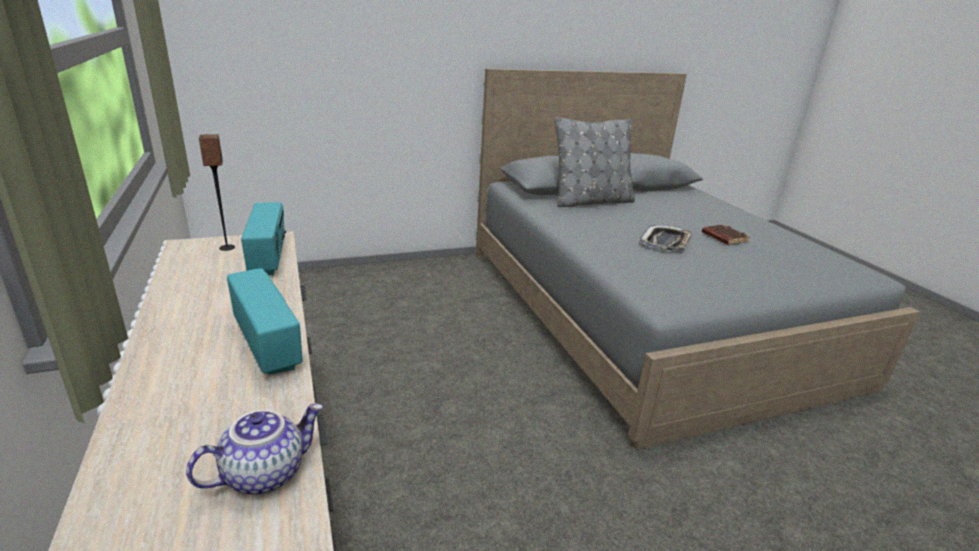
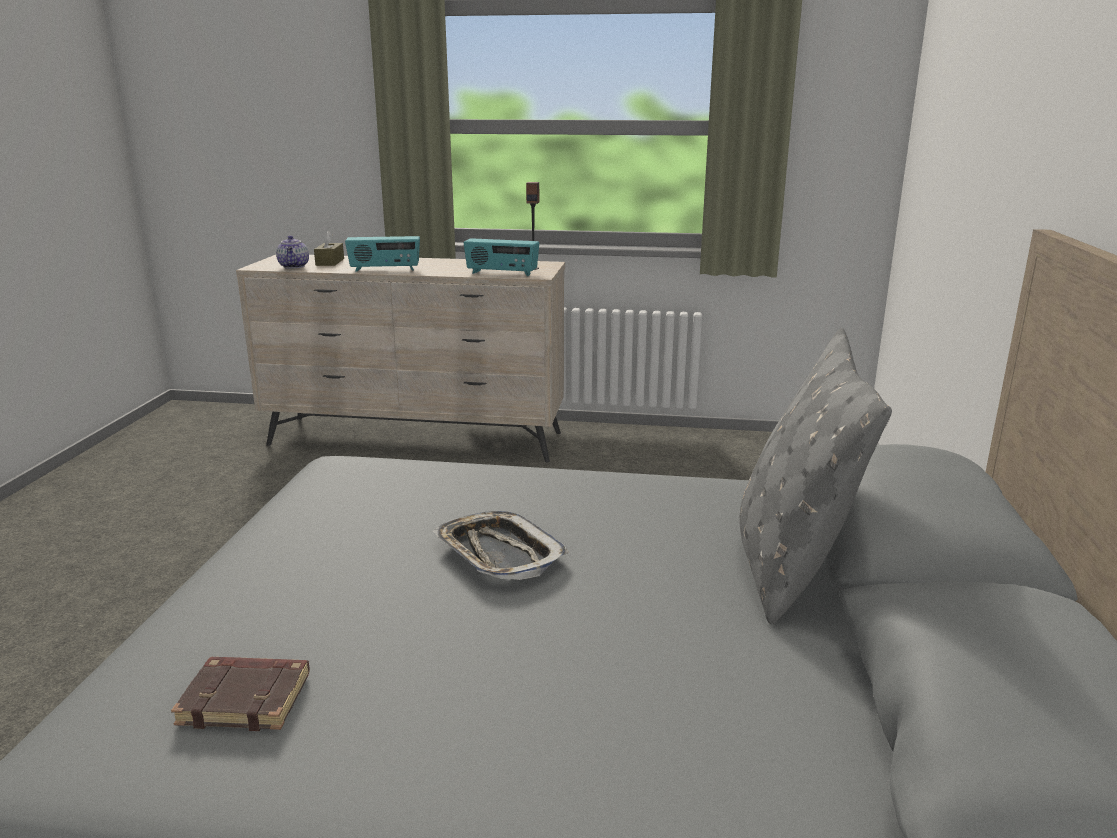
camera: 120 degrees right, 5 degrees down
brown book [702,224,750,245] -> brown book moved to [171,657,310,731]
none -> brown tissue box [314,230,344,266]

